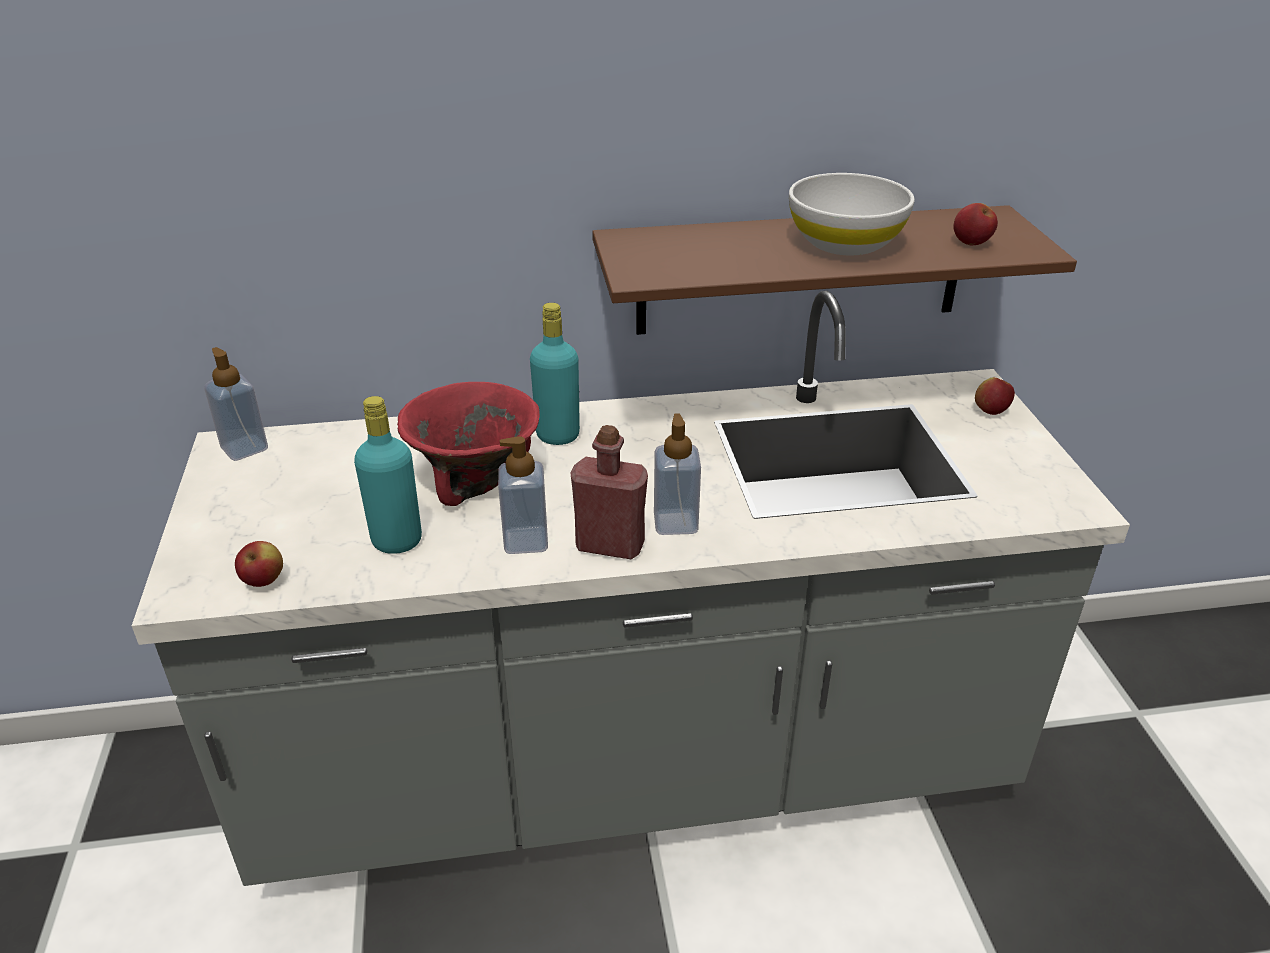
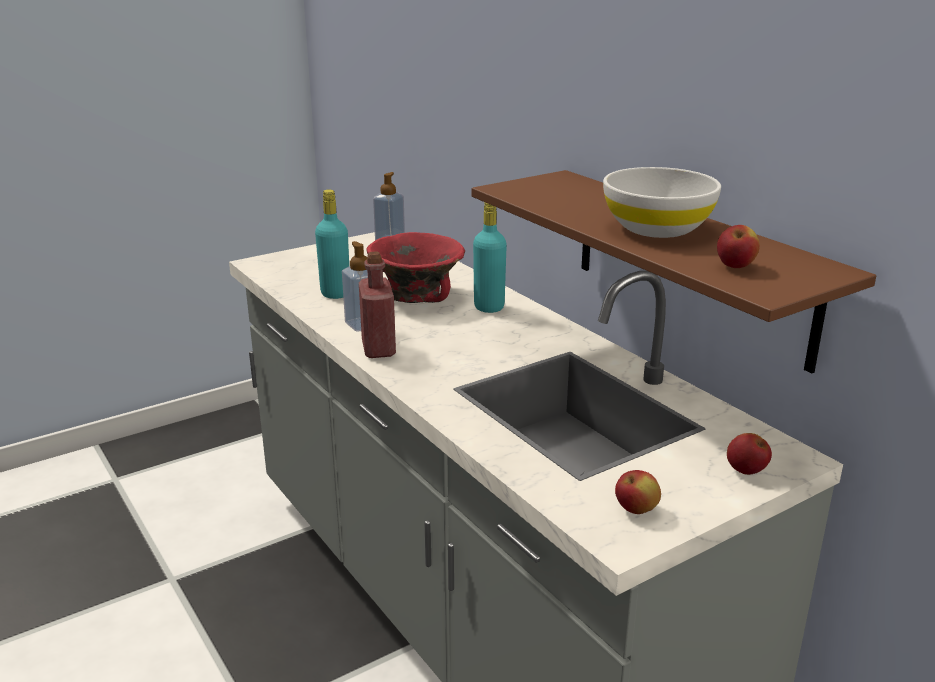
camera: 65 degrees right, 10 degrees down
apple [235,541,283,587] -> apple moved to [615,470,661,514]
soap dispenser [654,413,701,535] -> none

